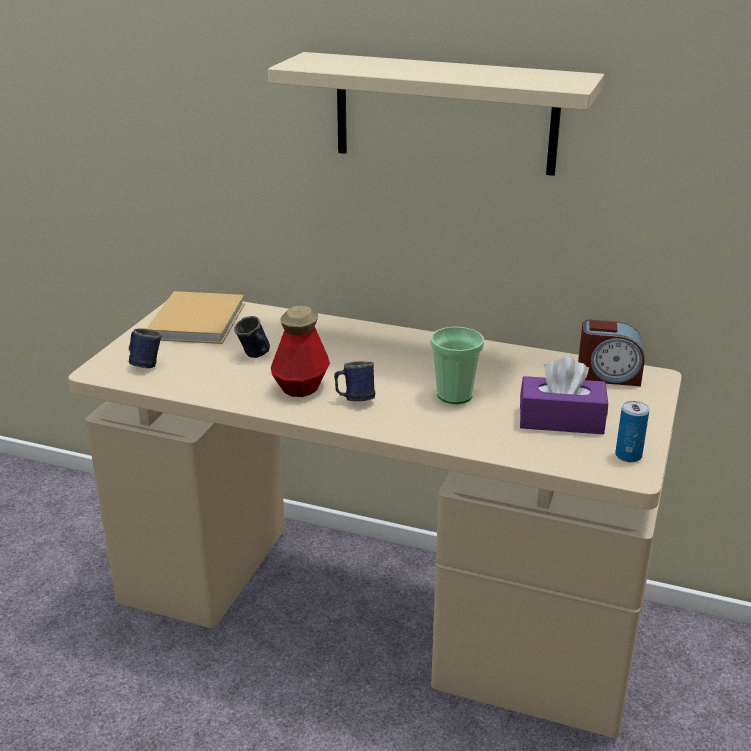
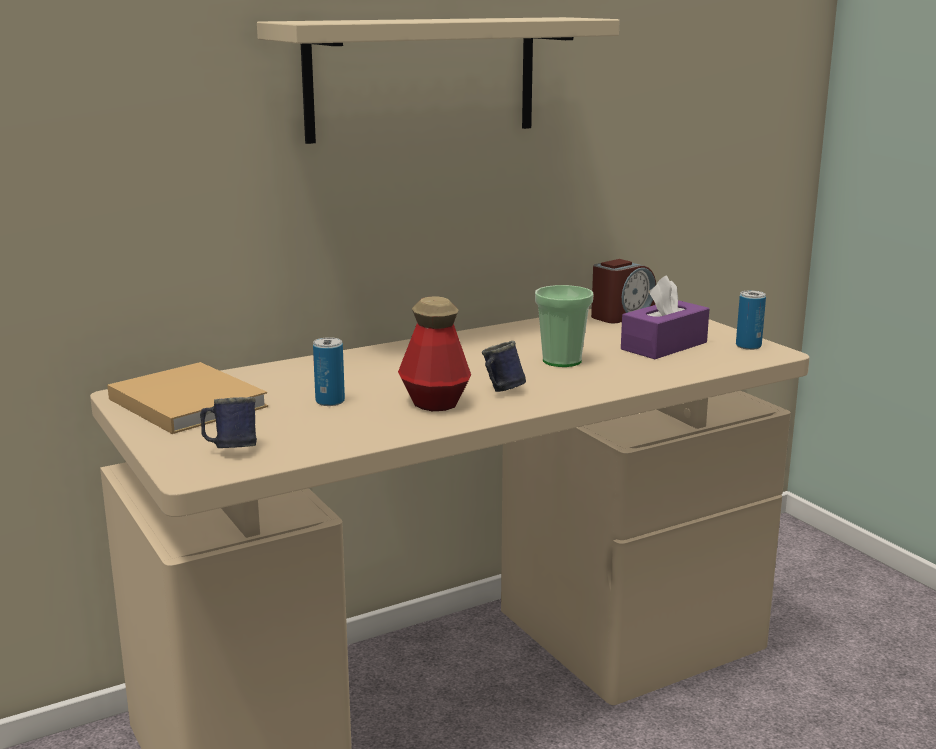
camera: 50 degrees left, 10 degrees down
blue mug [234,316,270,358] -> can [313,337,345,406]

